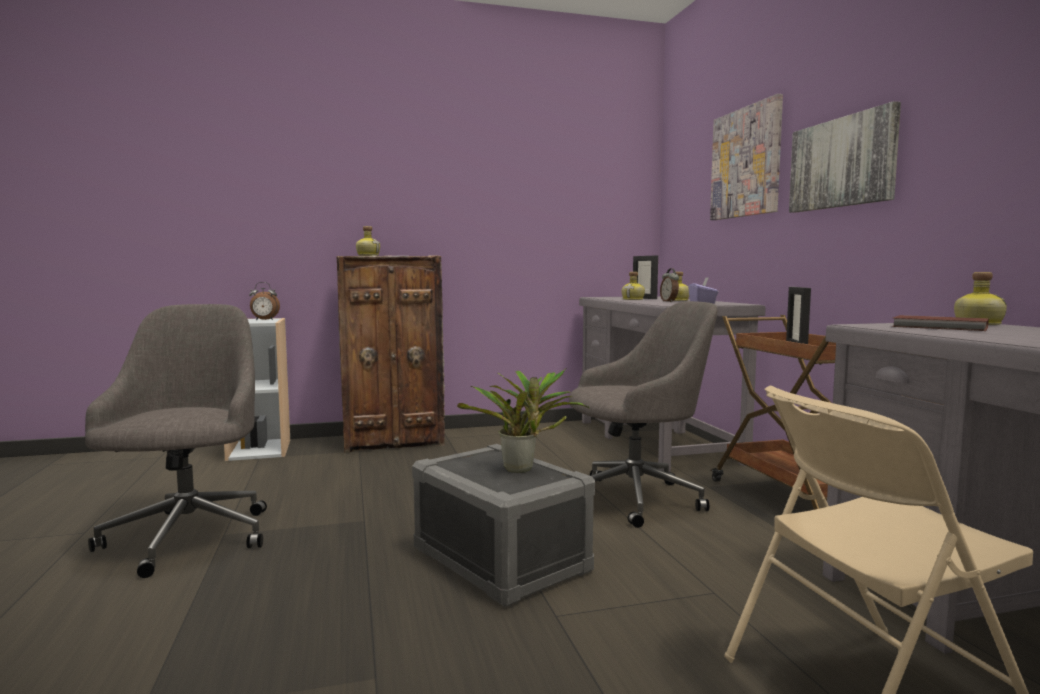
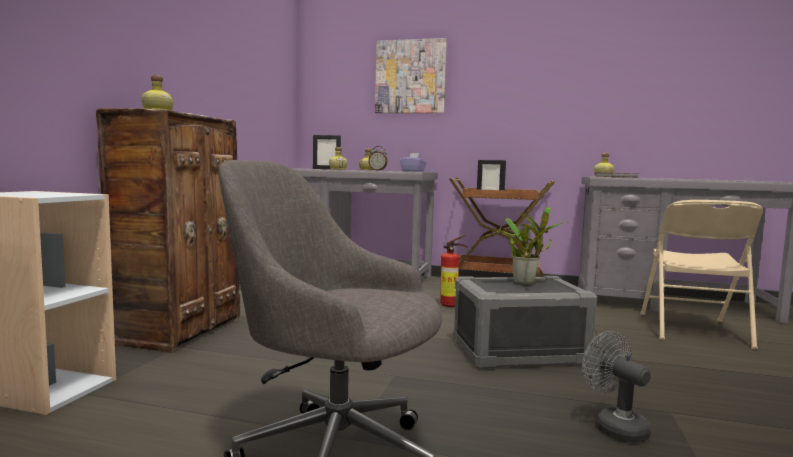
camera: 60 degrees left, 0 degrees up
alarm clock [249,282,280,320] -> none
grey office chair [569,301,718,528] -> fire extinguisher [440,234,468,307]
picture [789,101,901,213] -> none
none -> grey fan [582,331,651,443]

